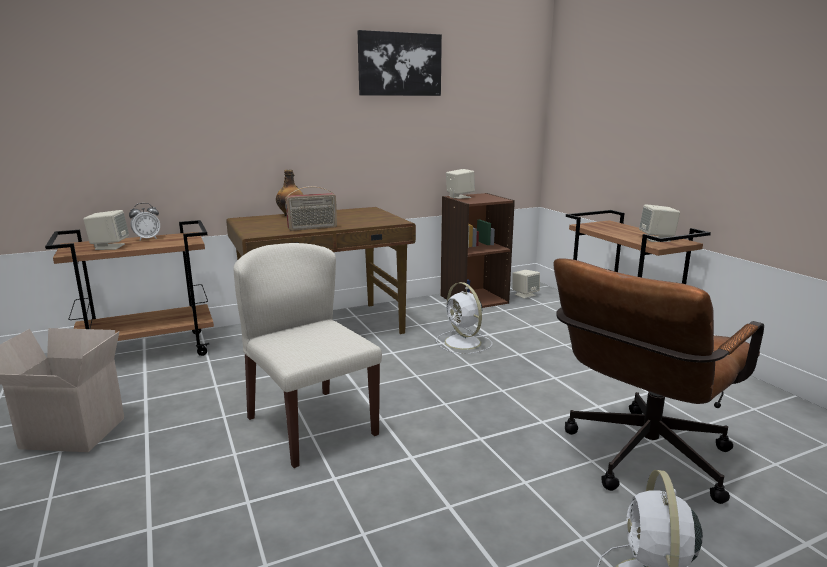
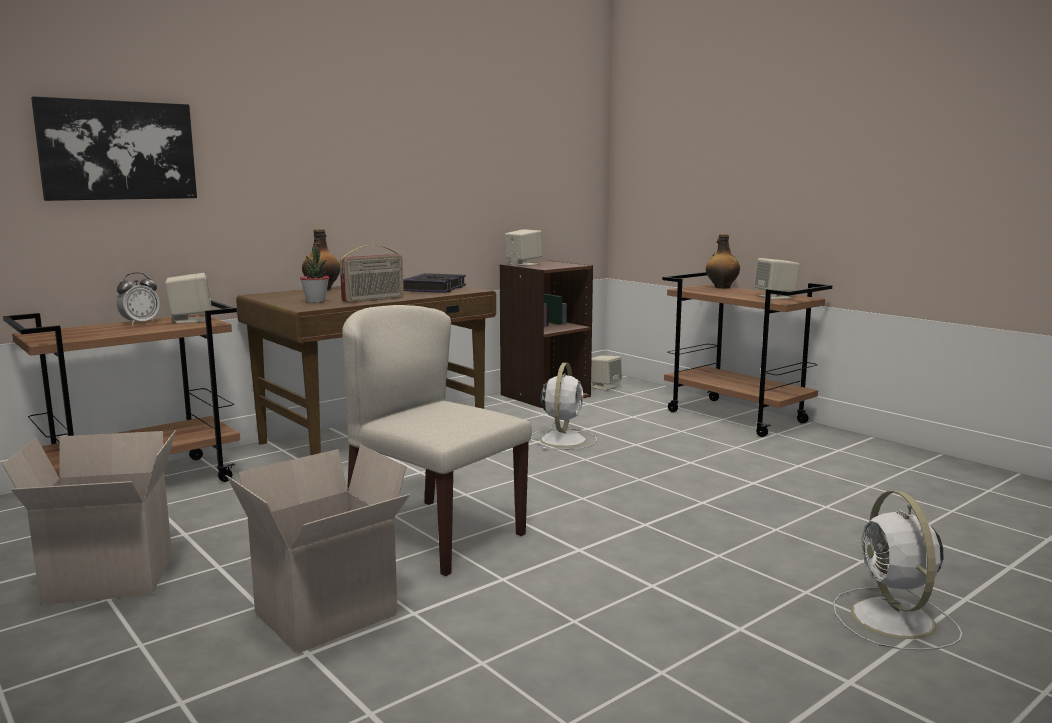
camera: 15 degrees left, 5 degrees down
beige speaker [83,210,129,250] -> beige speaker moved to [165,273,211,324]
picture [358,30,442,96] -> picture moved to [31,96,197,201]
white fan [436,282,492,354] -> white fan turned 120 degrees counterclockwise [531,363,597,450]
brown office chair [554,259,764,504] -> none
none -> cardboard box [227,445,410,653]
none -> potted plant [300,247,329,303]
none -> book [403,273,466,293]
none -> bottle [706,234,740,288]

